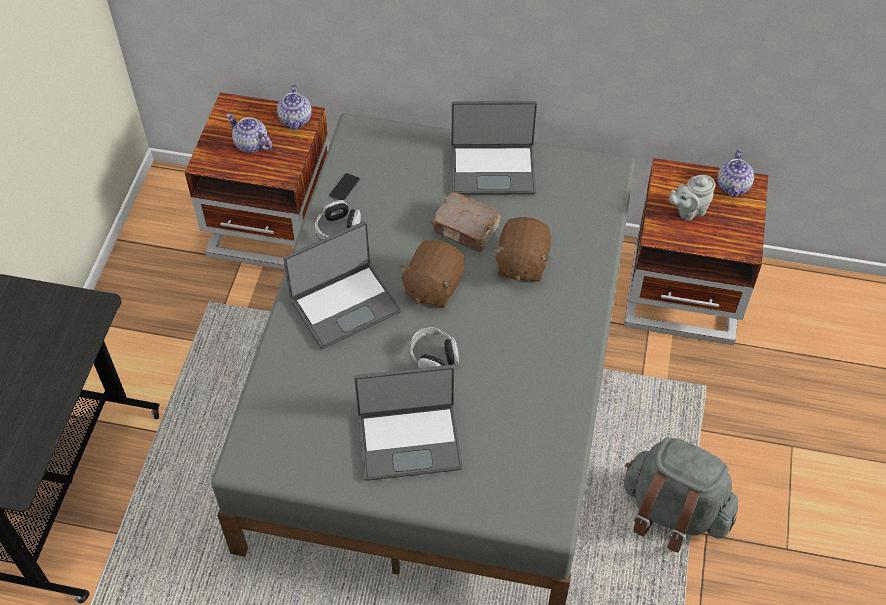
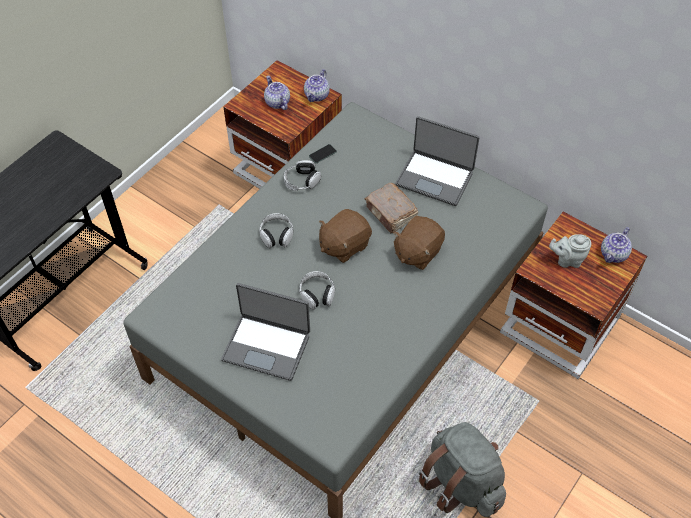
camera: 25 degrees right, 0 degrees up
laptop [283,221,401,349] -> headphones [259,213,293,248]

